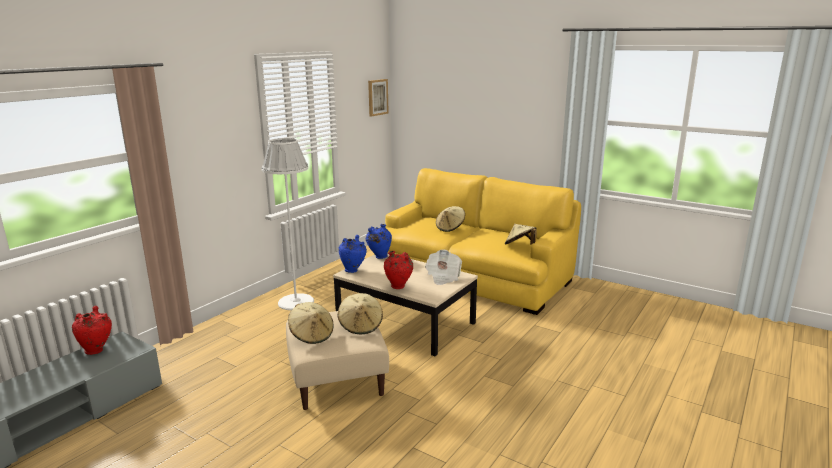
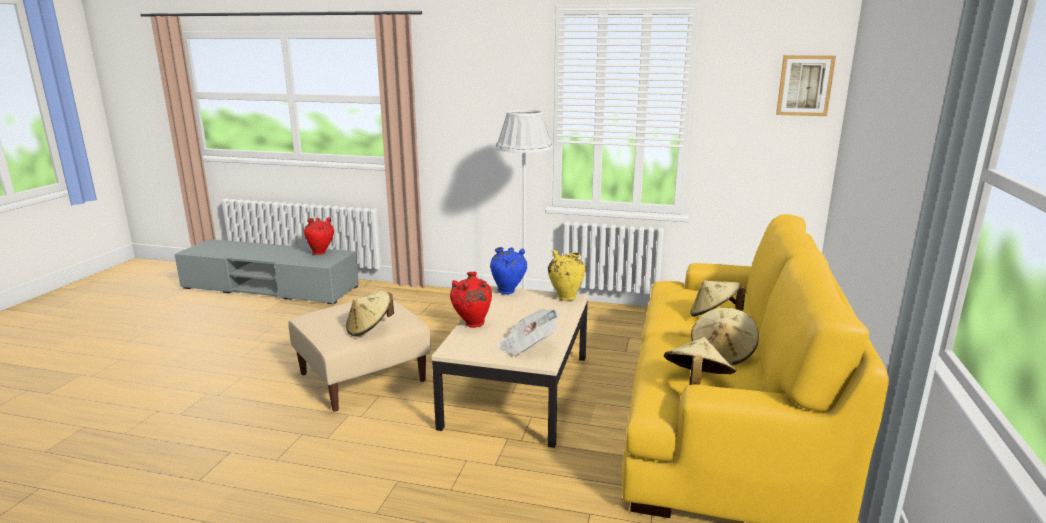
camera: 70 degrees right, 0 degrees up
beige hat [288,302,334,344] -> beige hat moved to [691,308,759,365]
blue vase [366,224,392,259] -> yellow vase [548,250,586,300]

